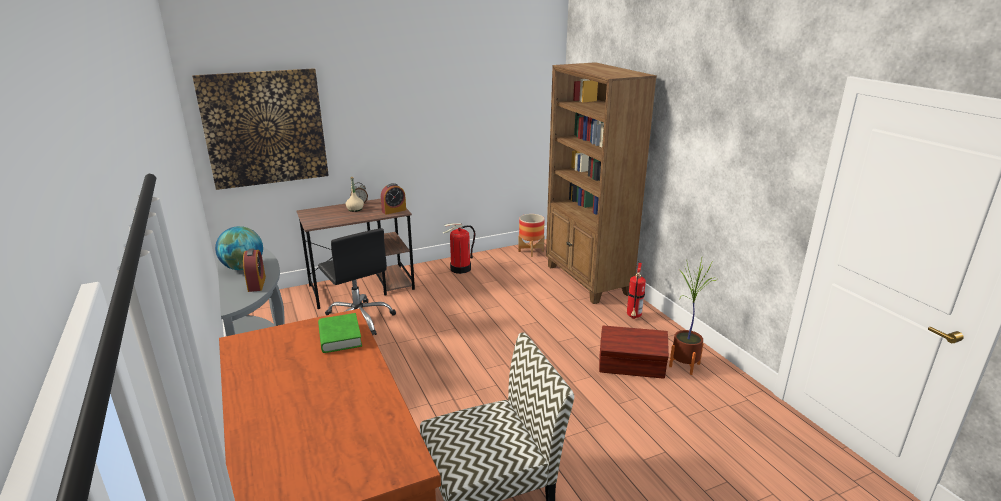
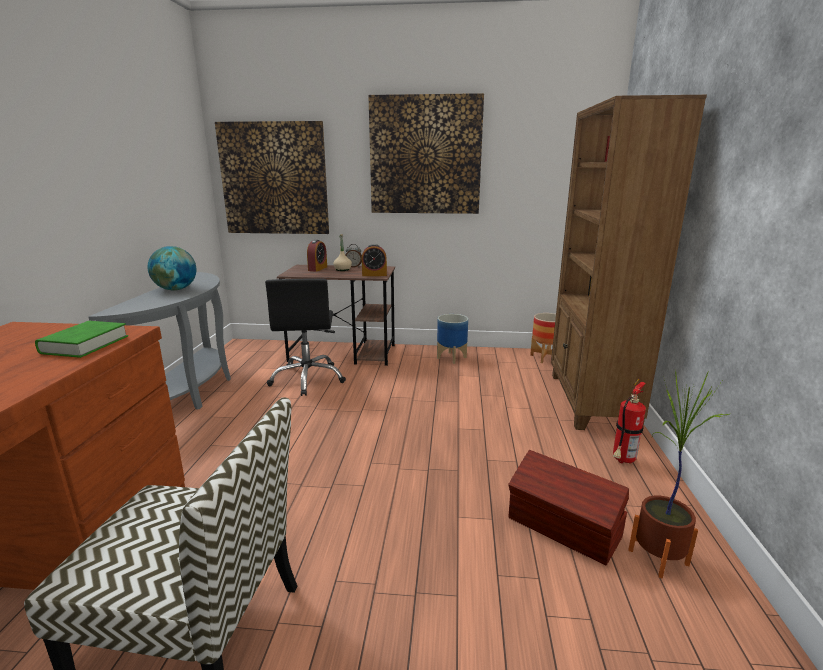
camera: 30 degrees right, 5 degrees down
alarm clock [243,248,266,292] -> alarm clock moved to [307,240,327,272]
fire extinguisher [442,223,475,274] -> planter [437,314,468,364]
none -> picture [368,93,484,214]

